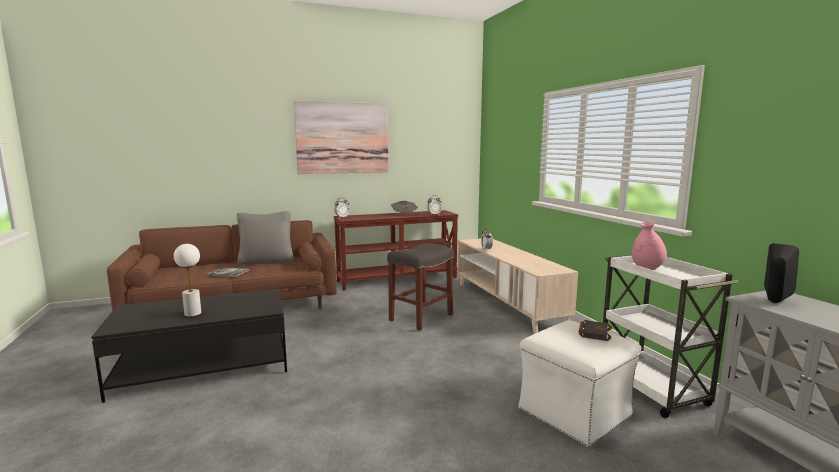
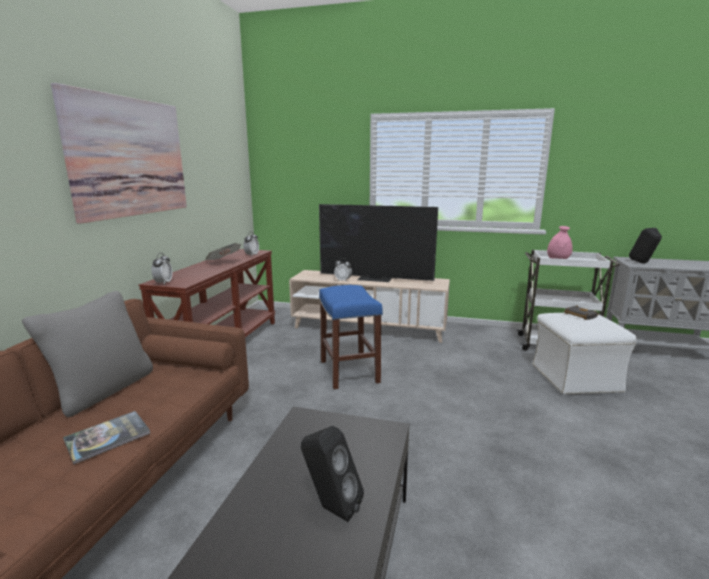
camera: 55 degrees left, 5 degrees up
white table lamp [174,244,201,317] -> black speaker [301,426,364,522]
grey stool [387,243,454,331] -> blue stool [319,285,383,389]
none -> television [319,204,438,282]

